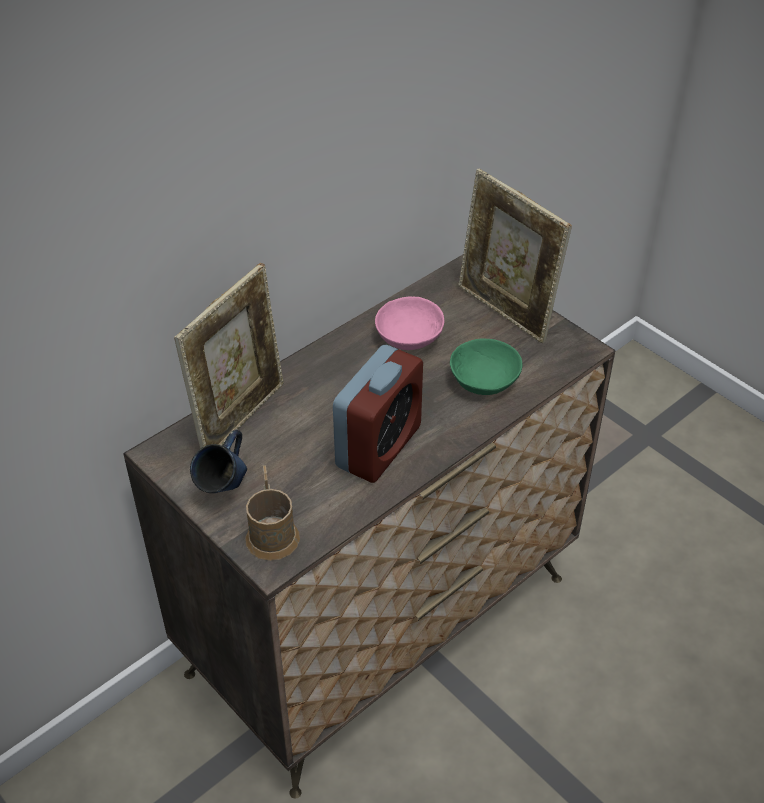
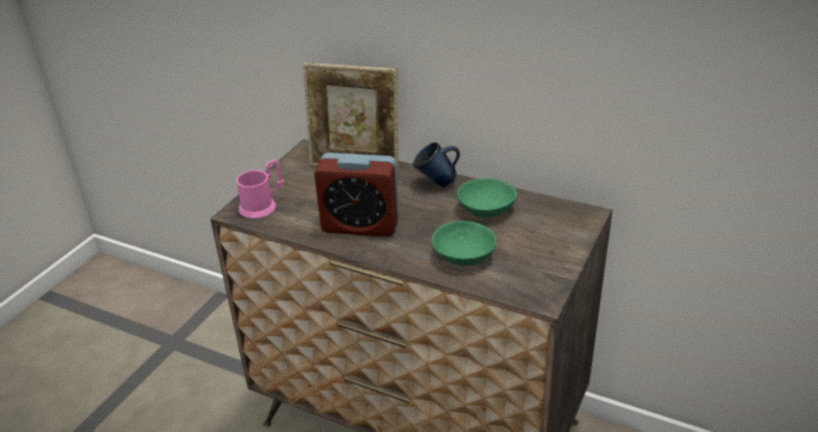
camera: 70 degrees right, 10 degrees down
blue mug [190,430,247,493] -> blue mug moved to [413,142,460,187]
brown mug [245,465,300,561] -> pink mug [236,160,284,218]
pink bowl [375,297,444,350] -> green bowl [457,178,517,218]
picture frame [459,169,572,344] -> none

